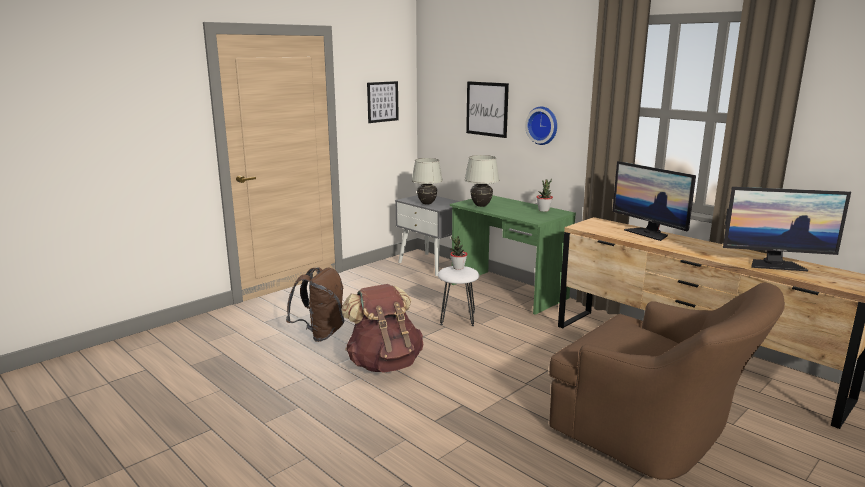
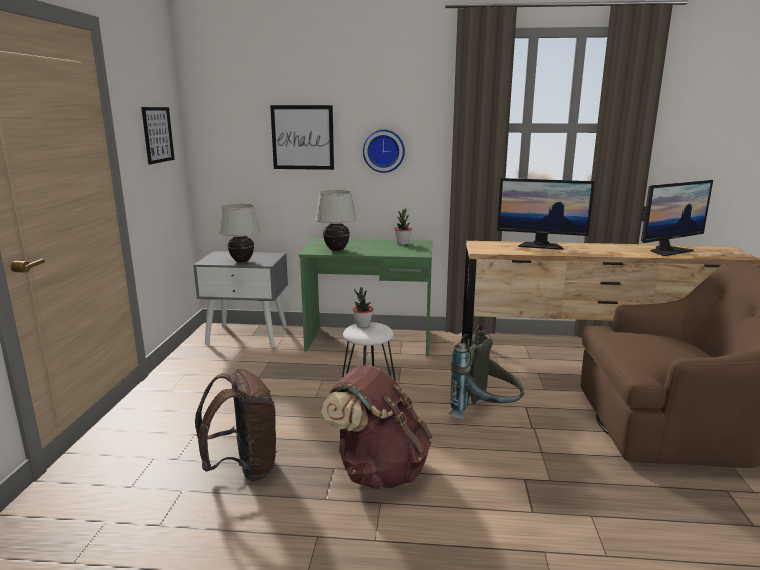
camera: 40 degrees left, 0 degrees up
none -> grey backpack [449,325,524,419]

